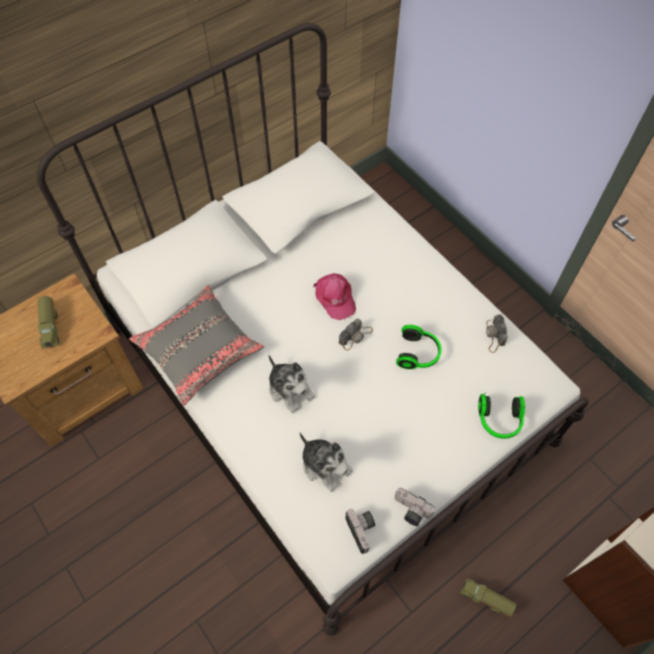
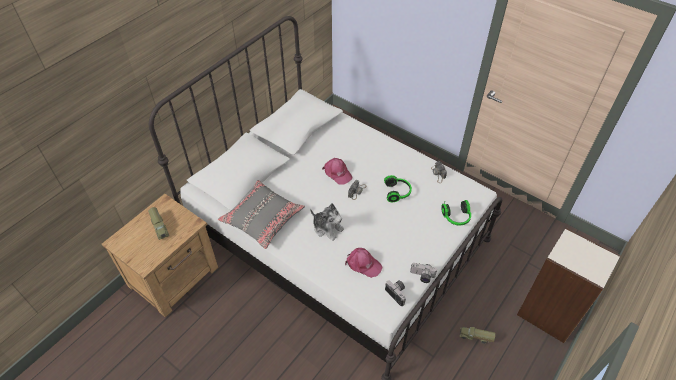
camera: 15 degrees left, 10 degrees down
plush toy [300,432,353,492] -> pink cap [345,248,383,278]

